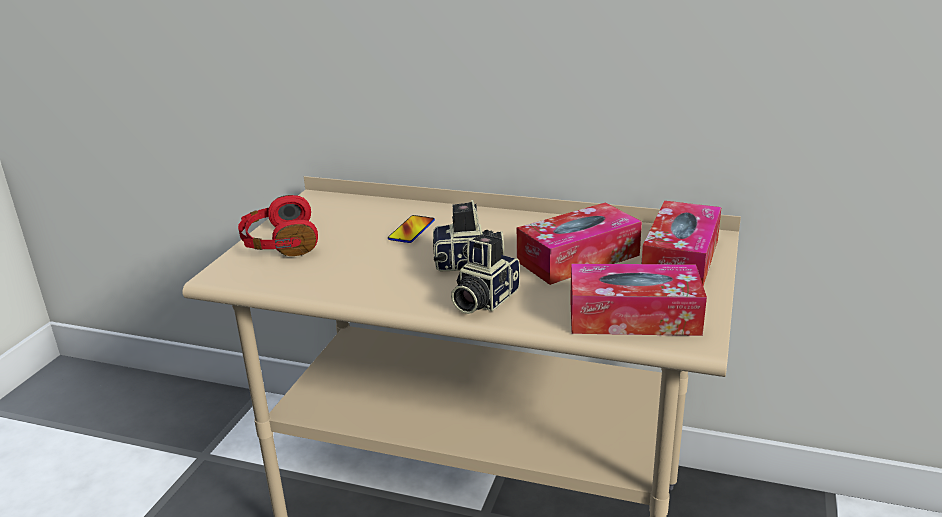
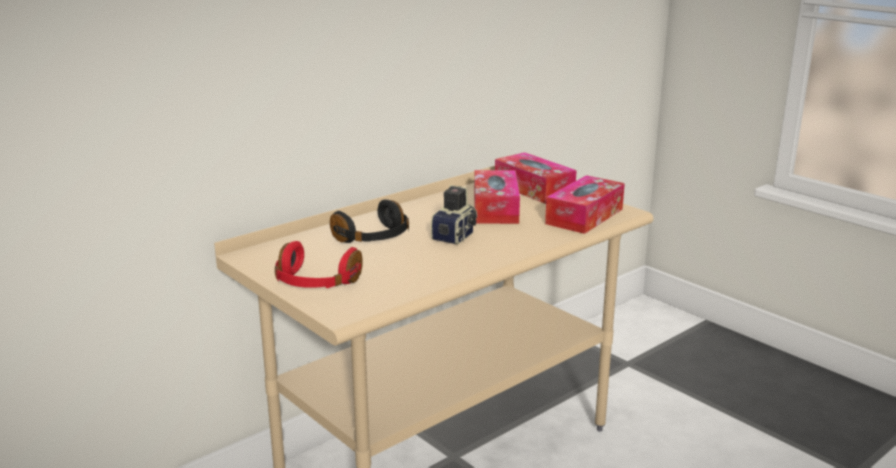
camera: 60 degrees left, 5 degrees down
phone [388,215,435,243] -> black headphones [330,200,409,243]
camera [451,234,520,314] -> none

